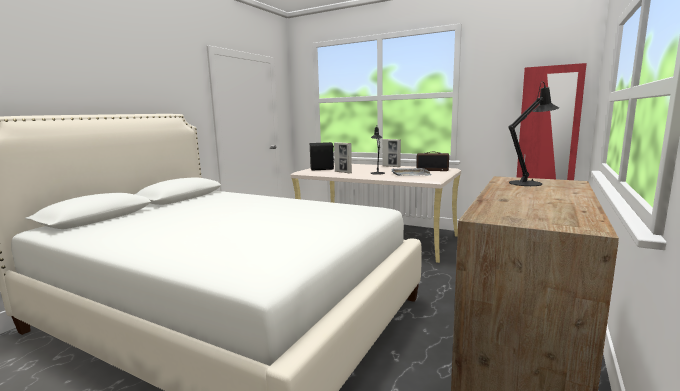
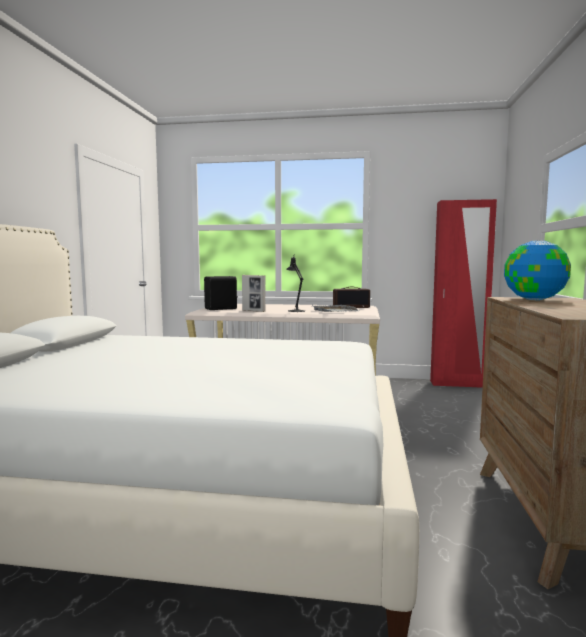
camera: 20 degrees left, 5 degrees down
picture frame [383,139,401,167] -> none
black table lamp [508,81,559,186] -> globe [504,241,571,300]

